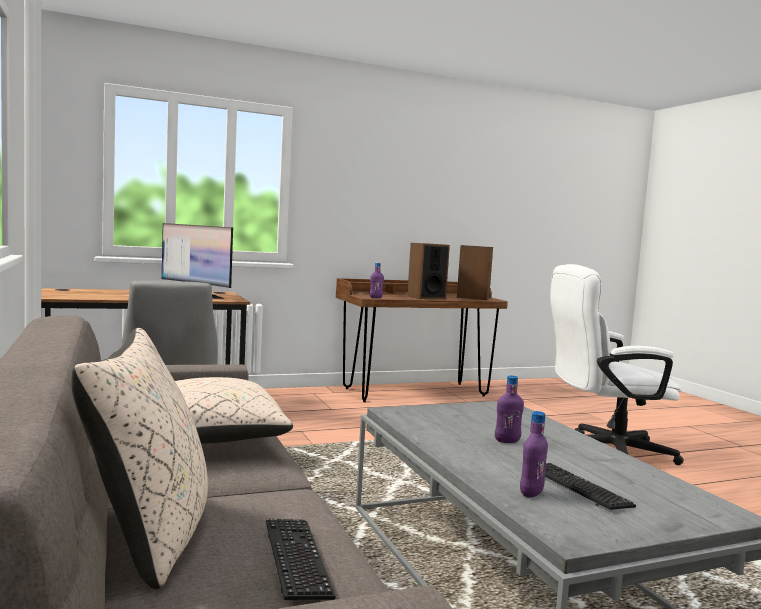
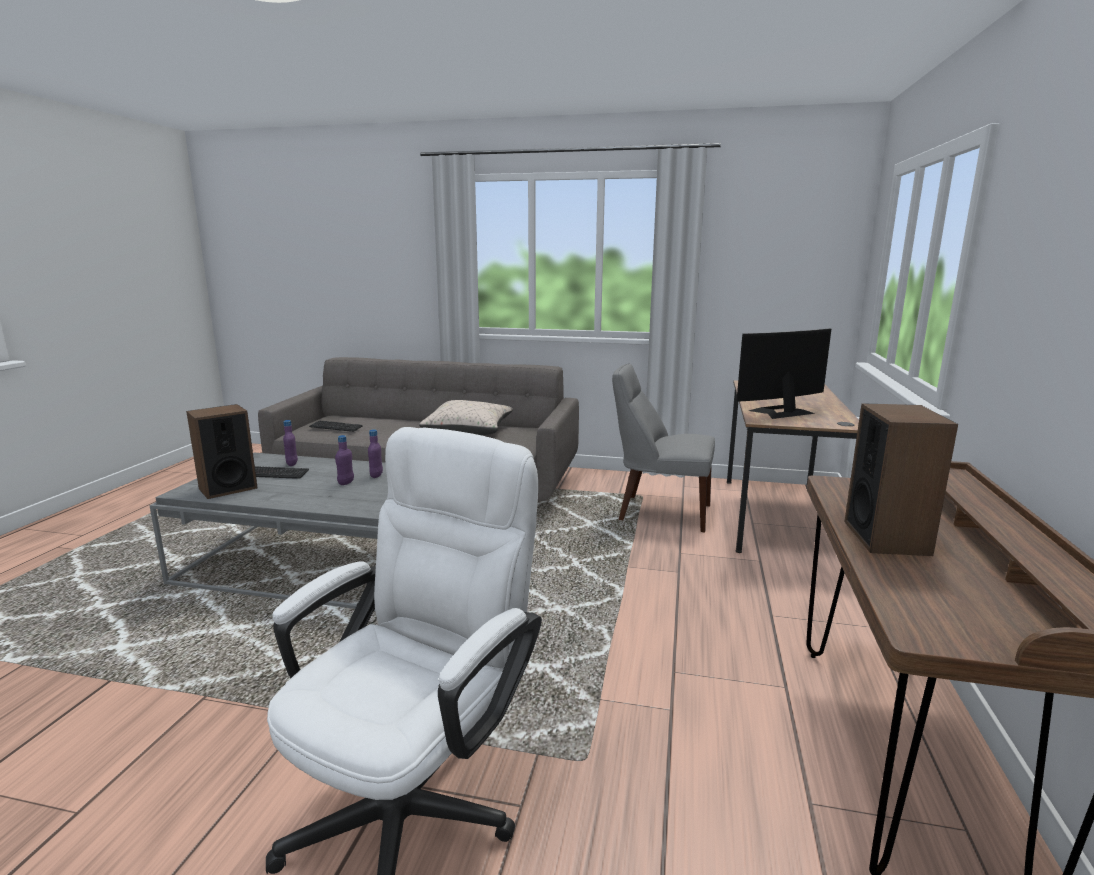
camera: 125 degrees right, 10 degrees up
beige pillow [71,328,208,589] -> none
purple bottle [370,263,384,298] -> purple bottle moved to [368,429,383,478]
speaker [457,245,493,300] -> speaker moved to [186,404,258,499]

